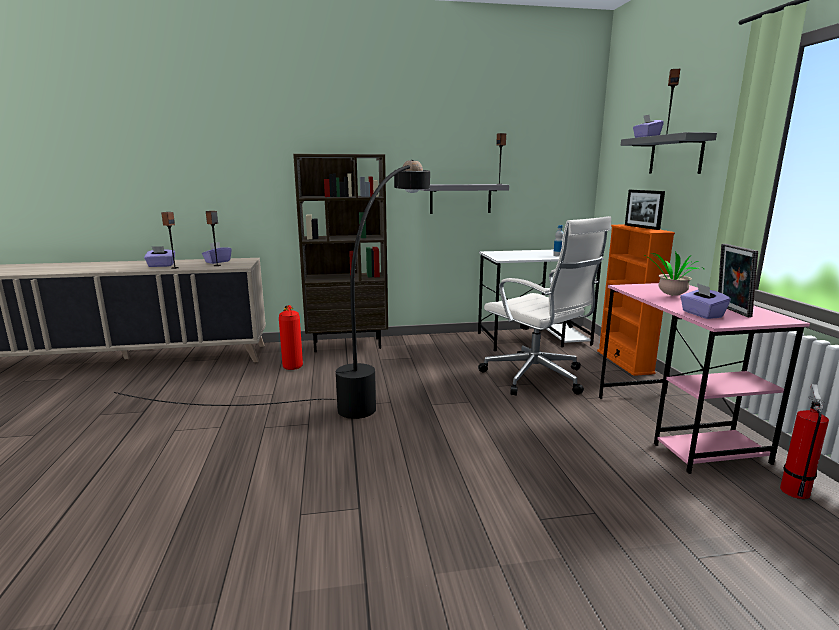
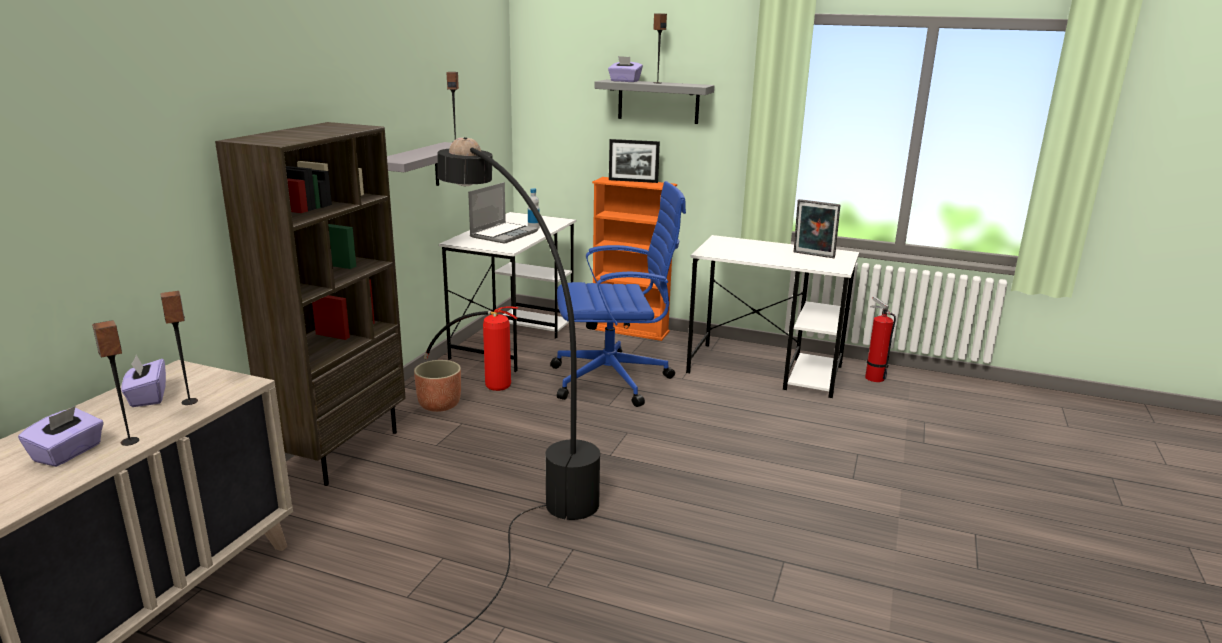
camera: 60 degrees left, 5 degrees up
fire extinguisher [279,305,303,370] -> fire extinguisher moved to [424,306,518,391]
white office chair [478,216,611,396] -> blue office chair [550,181,686,407]
pink desk [599,283,810,474] -> white desk [686,235,859,398]
potted plant [643,251,704,296] -> none
purple tissue box [680,283,731,319] -> none
none -> planter [414,360,461,412]
none -> laptop [468,182,538,244]

